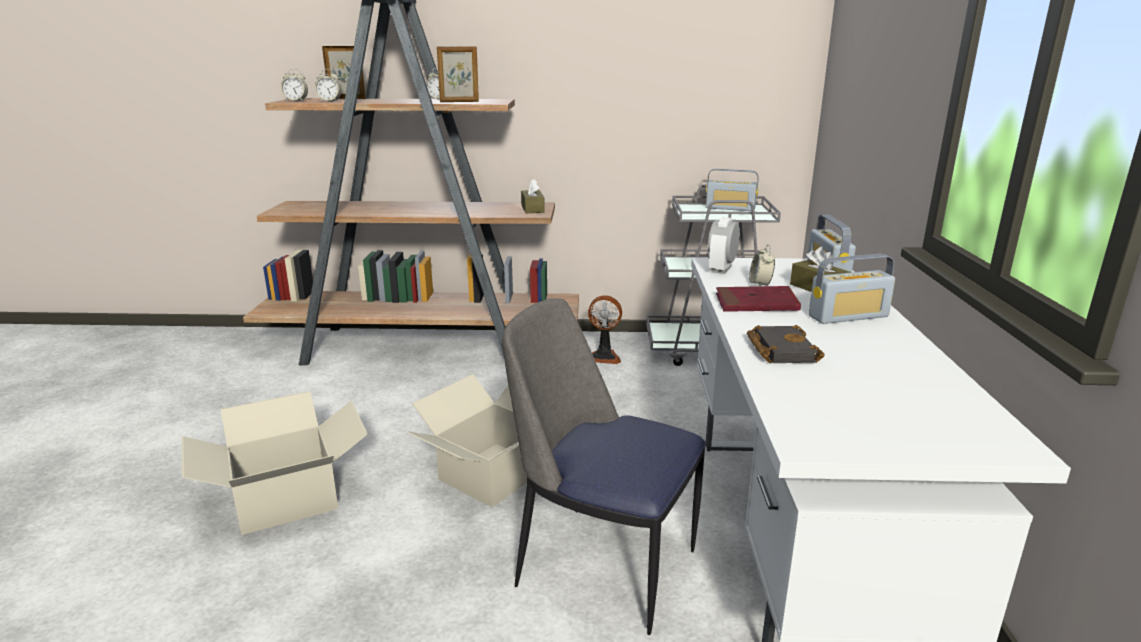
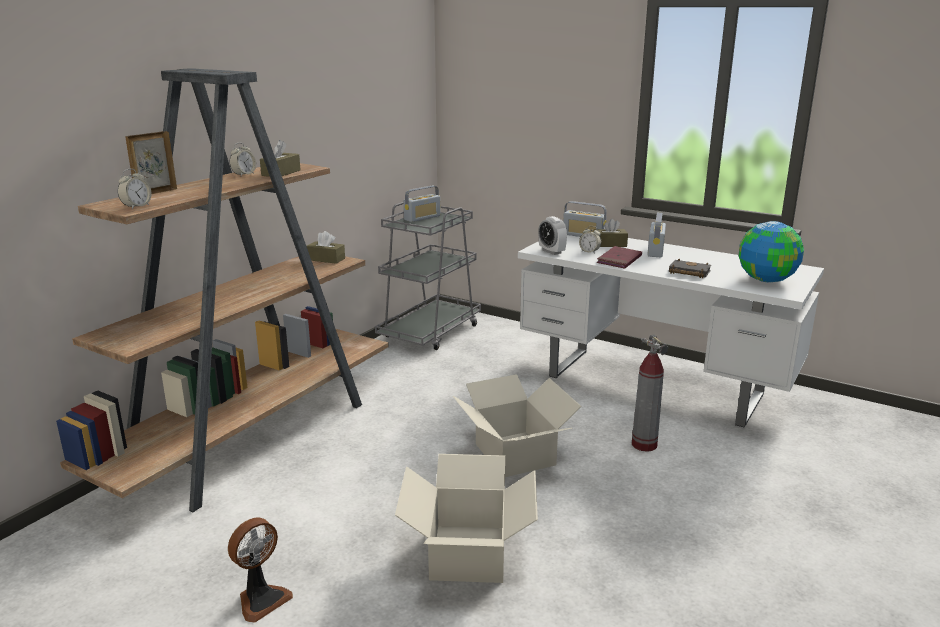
camera: 60 degrees left, 0 degrees up
alarm clock [315,69,342,102] -> none
picture frame [437,46,479,102] -> brown tissue box [260,140,301,177]
chair [502,298,706,635] -> fire extinguisher [632,334,668,452]
fan [588,295,622,364] -> fan moved to [228,517,293,622]
none -> globe [738,221,804,283]

